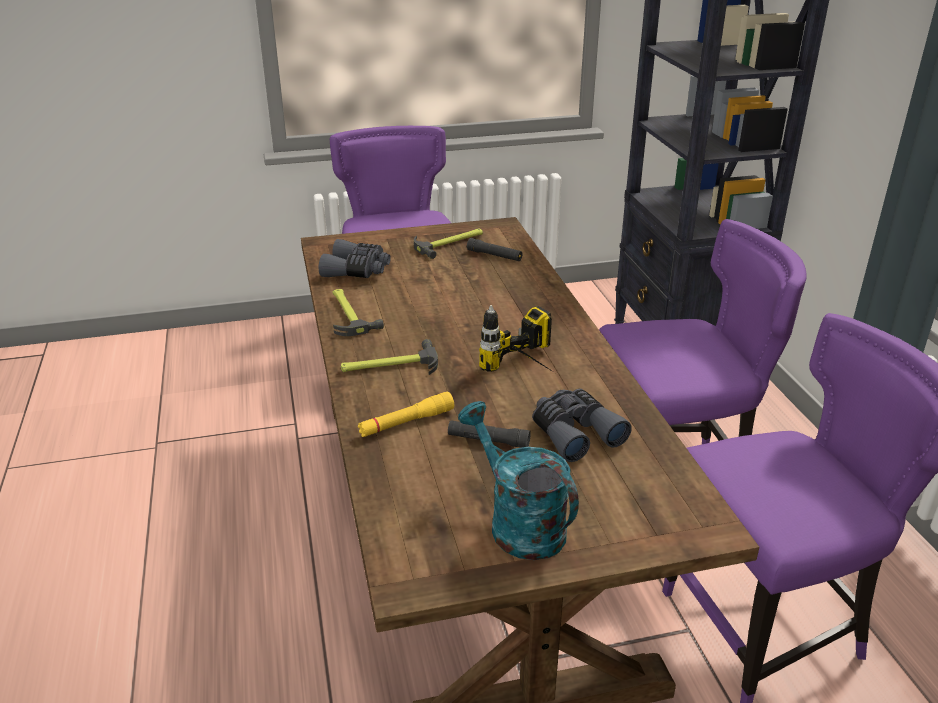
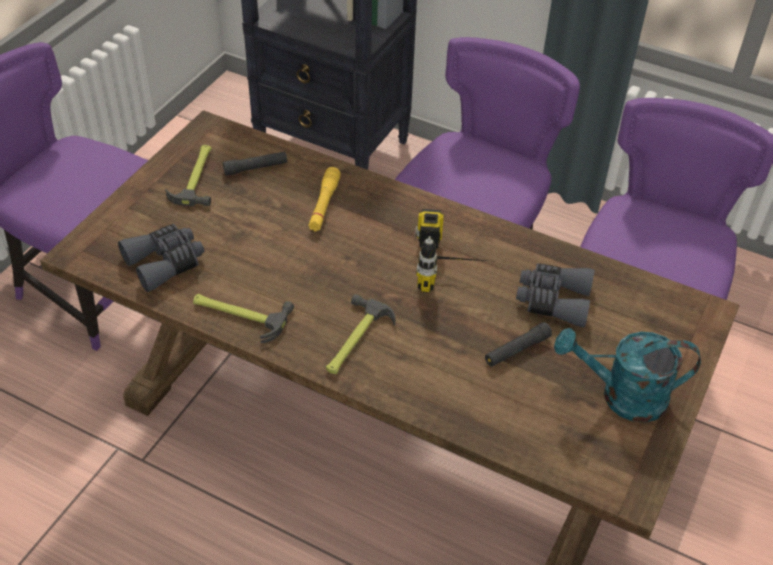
camera: 50 degrees left, 15 degrees up
yellow flashlight [358,392,454,437] -> yellow flashlight moved to [309,167,341,231]

